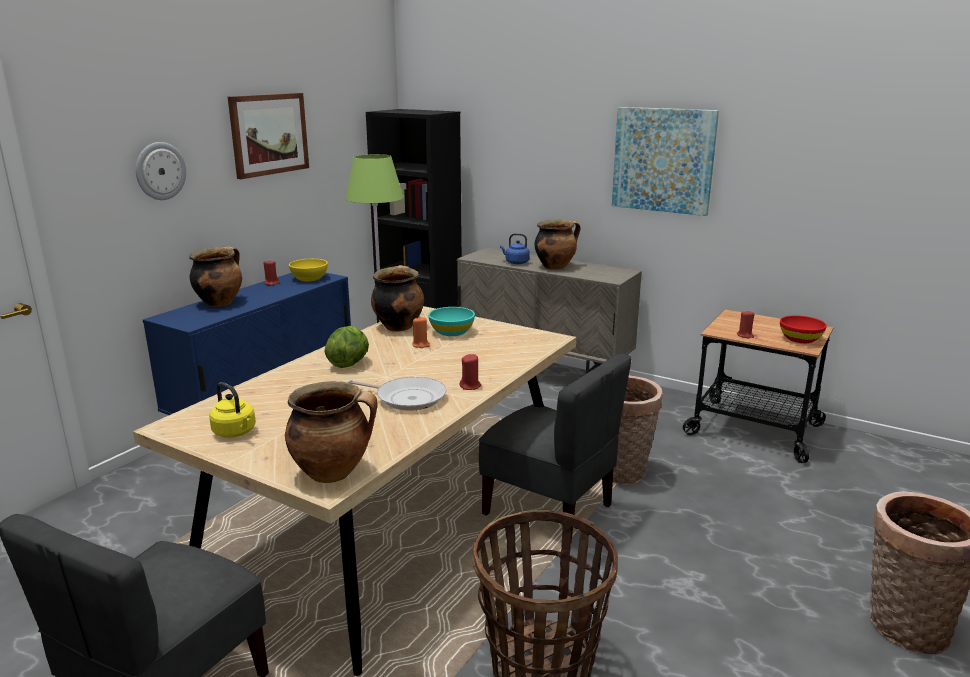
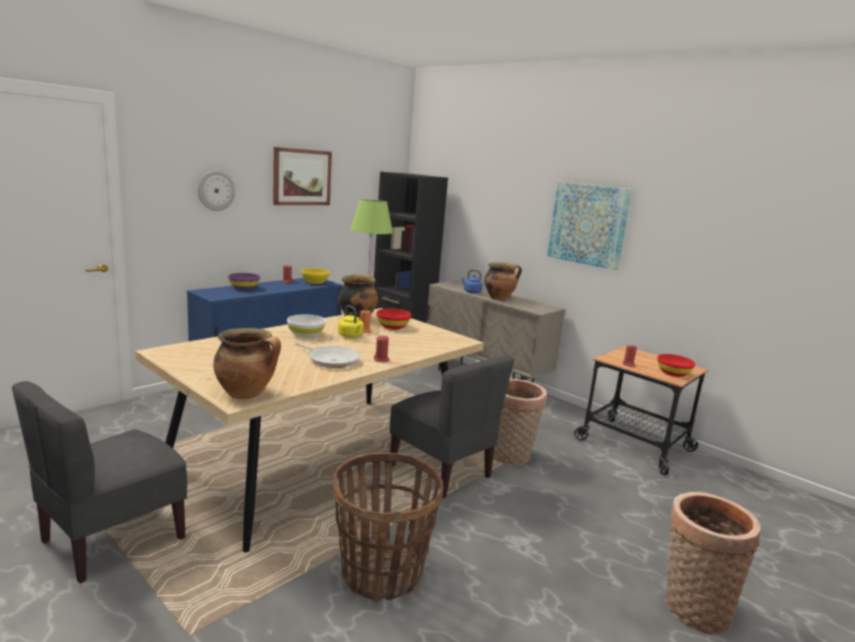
camera: 10 degrees right, 5 degrees down
cooking pot [189,246,242,307] -> purple bowl [228,273,260,290]
yellow kettle [209,382,256,438] -> yellow kettle moved to [338,305,364,338]
lettuce [324,326,369,368] -> white bowl [287,314,326,338]
turquoise bowl [428,307,475,336] -> red bowl [377,308,411,330]

